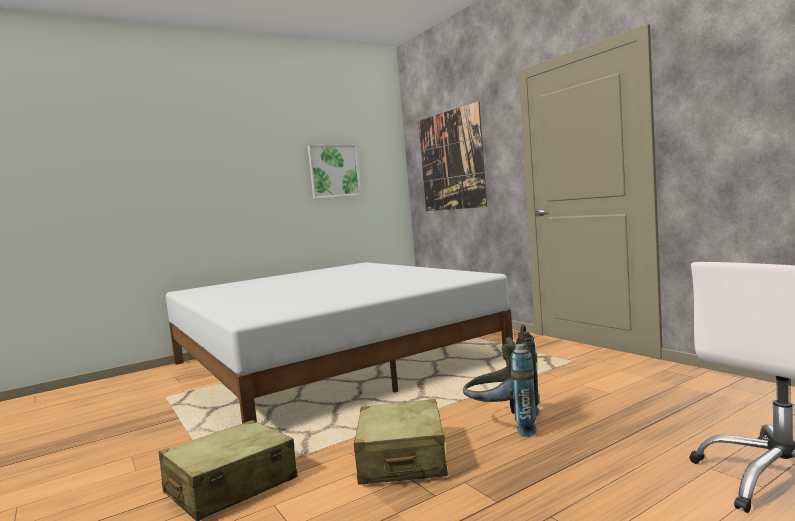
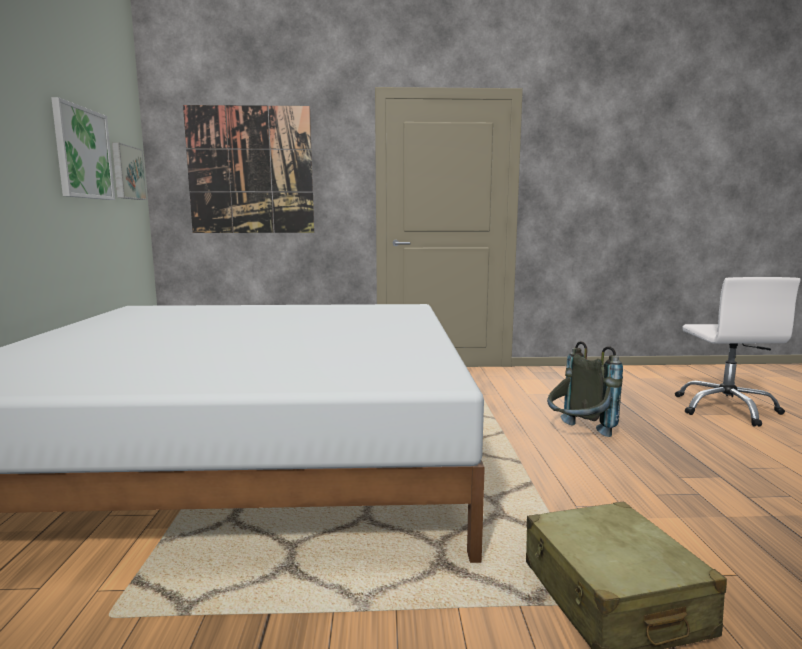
camera: 60 degrees left, 5 degrees up
beige suitcase [354,399,448,485] -> none
none -> picture [112,142,147,200]

